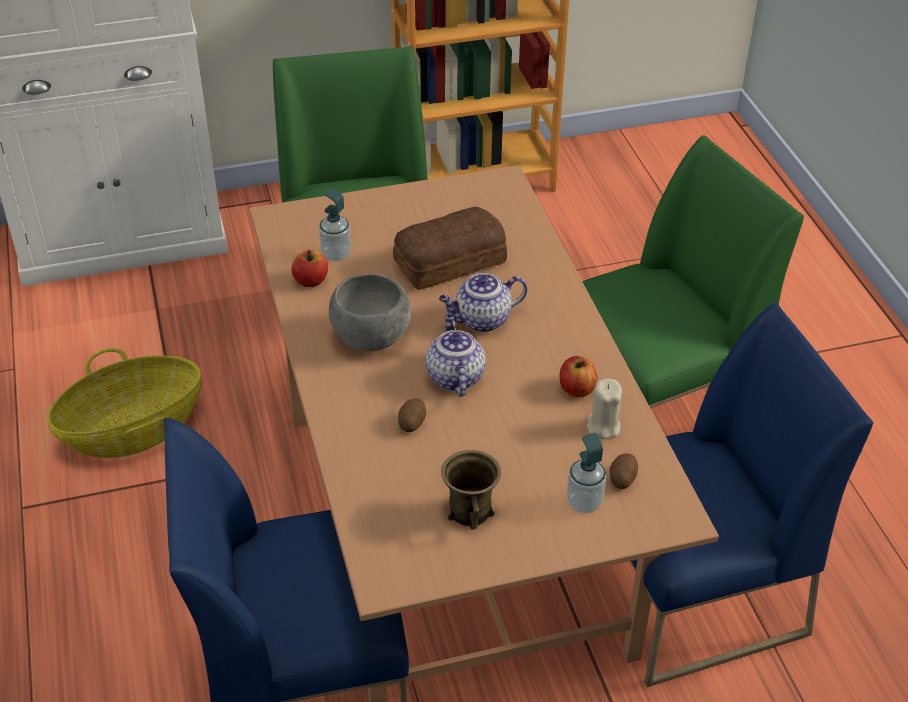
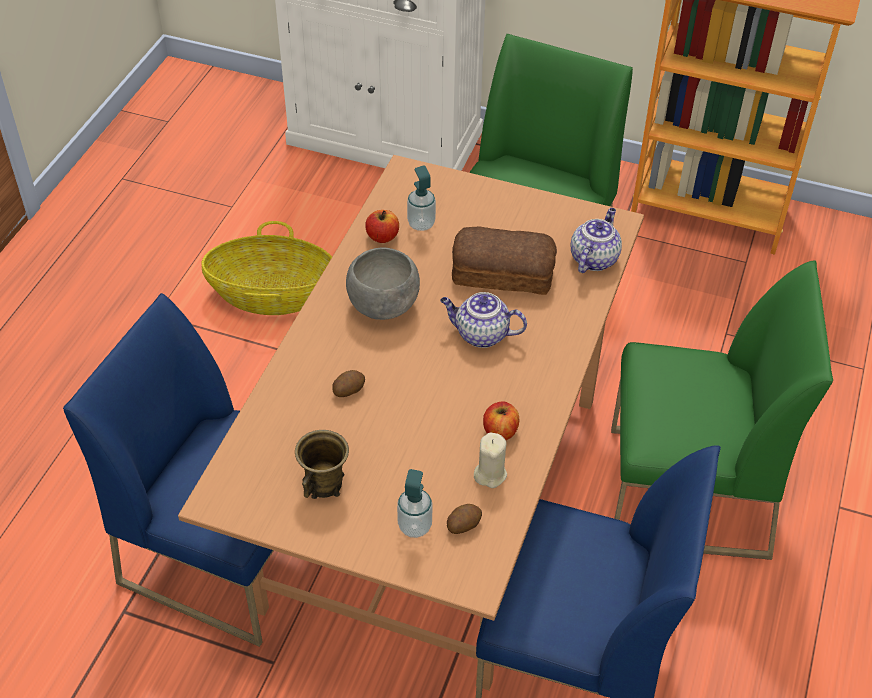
camera: 35 degrees right, 5 degrees up
teapot [426,314,486,397] -> teapot moved to [571,208,622,273]

